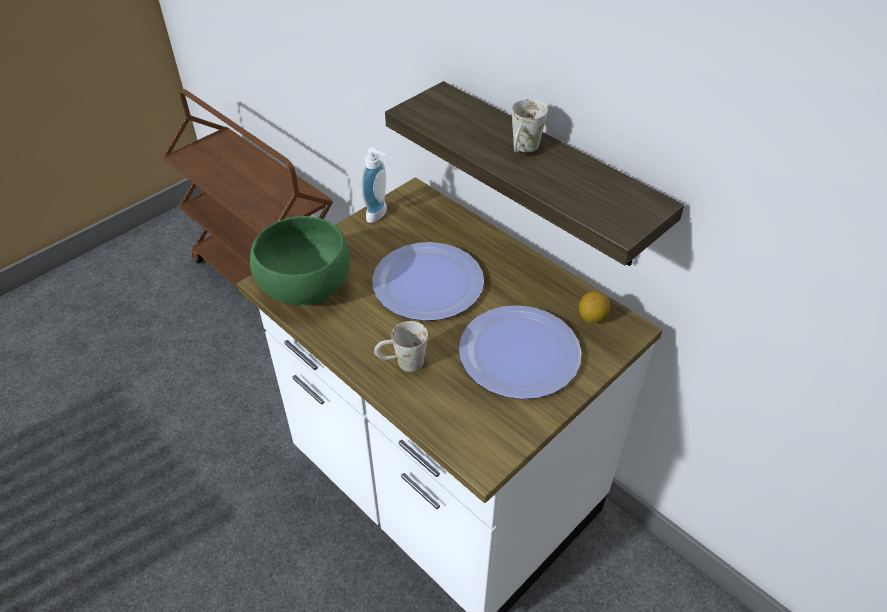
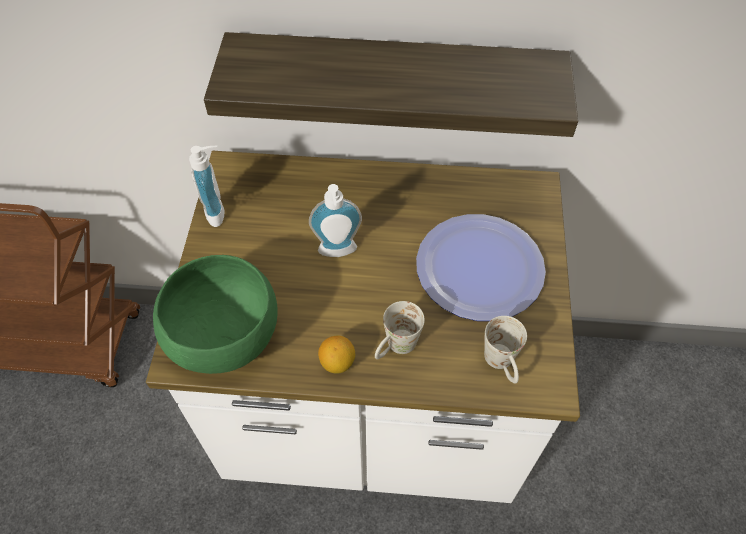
camera: 40 degrees left, 10 degrees up
plate [372,242,484,321] -> soap dispenser [309,184,362,257]
white mug [511,99,548,152] -> white mug moved to [484,316,527,384]
lemon [579,291,610,323] -> lemon moved to [318,335,355,374]

